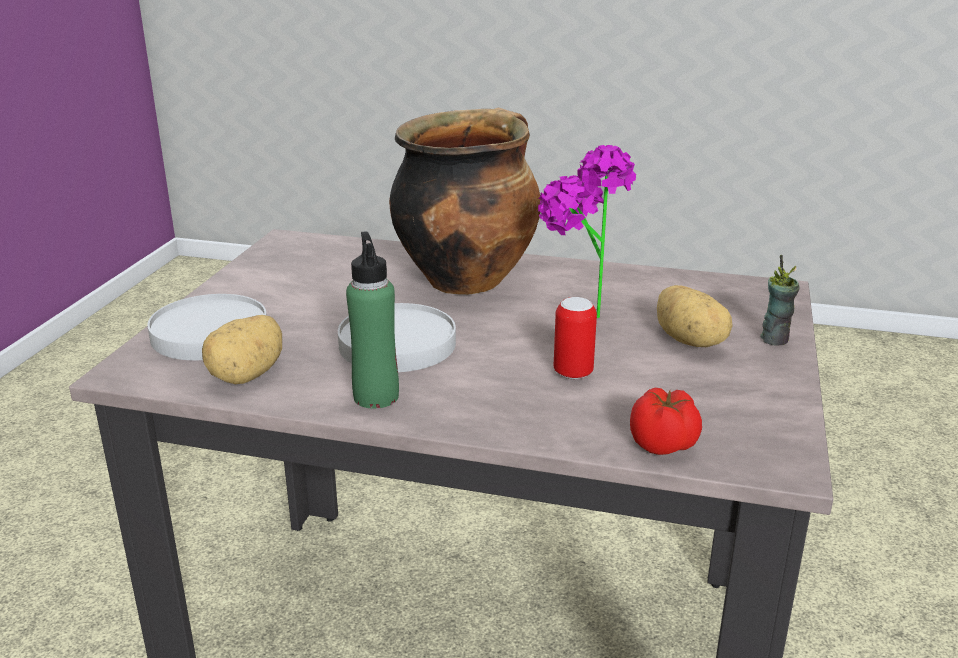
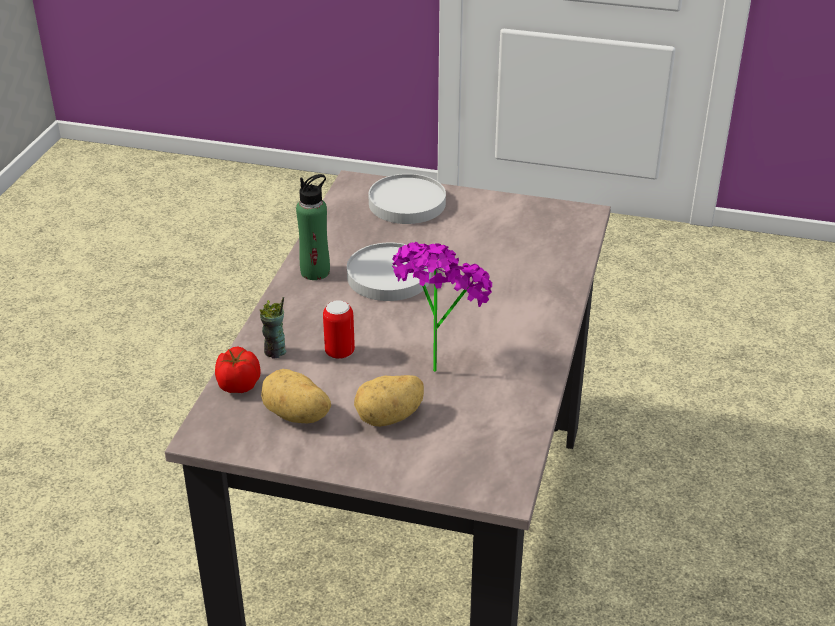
camera: 90 degrees right, 10 degrees up
potato [202,315,282,384] -> potato moved to [261,369,331,423]
cooking pot [389,108,541,295] -> none
cup [760,255,800,346] -> cup moved to [259,297,286,358]

